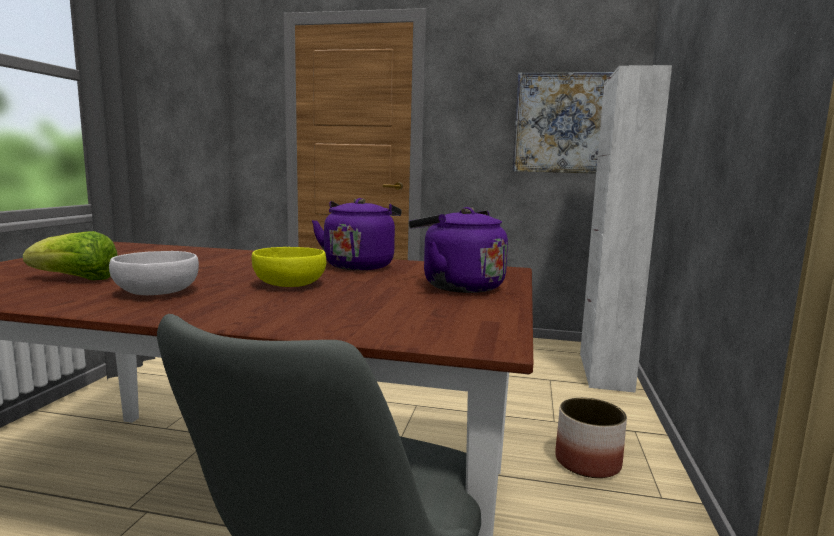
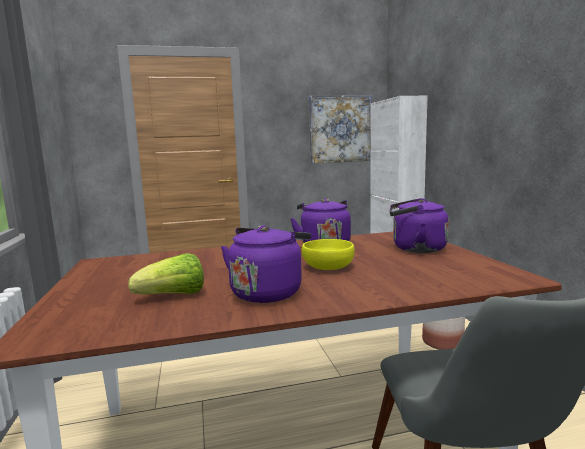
camera: 25 degrees left, 0 degrees up
white bowl [109,251,199,295] -> purple kettle [221,225,311,303]

